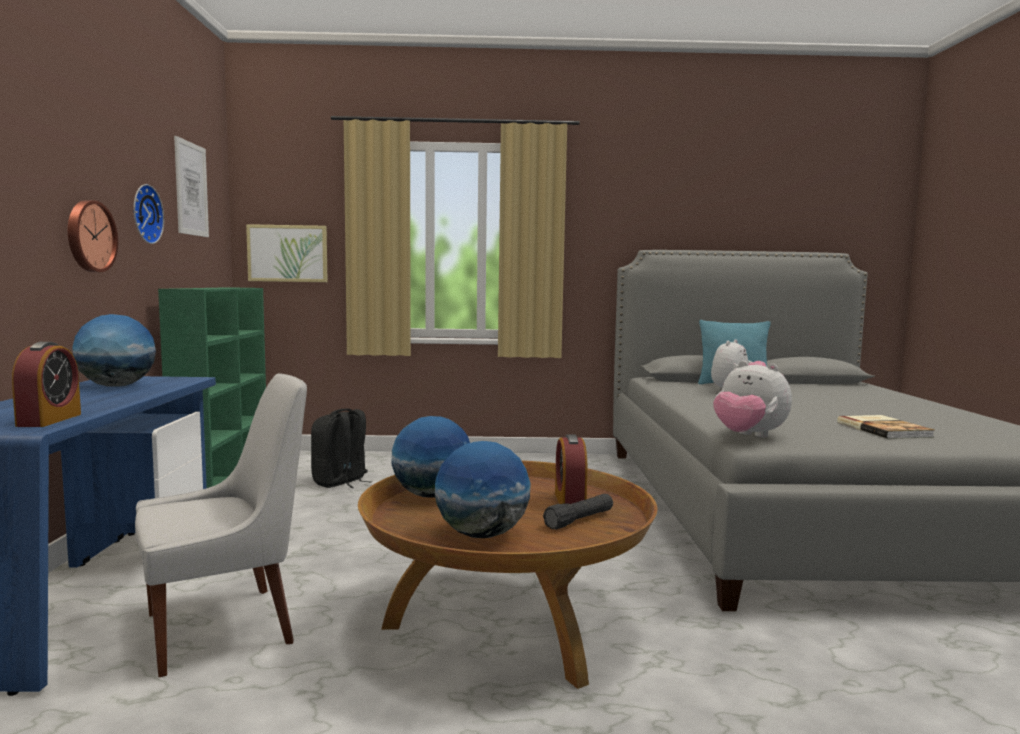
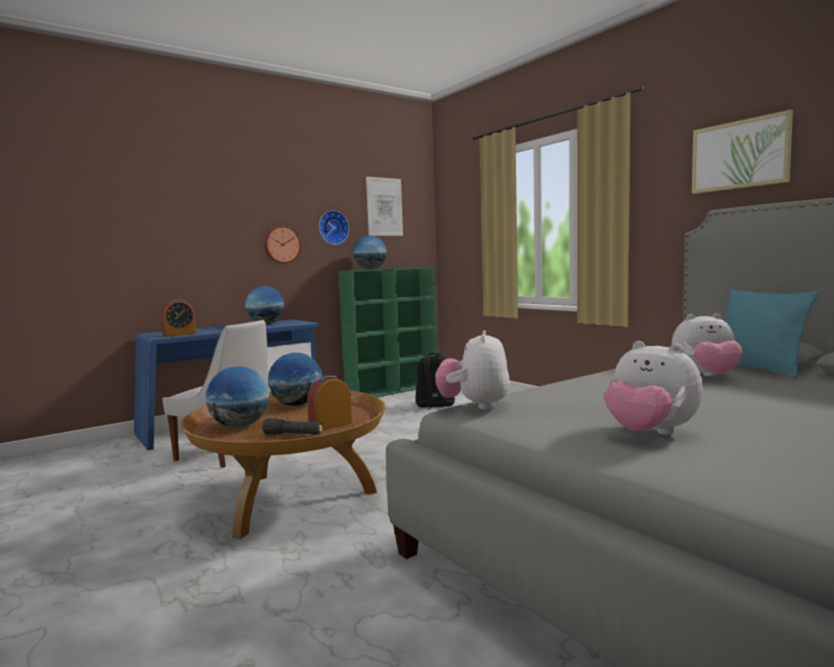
camera: 55 degrees right, 0 degrees up
picture [246,224,328,282] -> picture moved to [692,110,793,194]
book [837,415,934,439] -> plush toy [604,341,703,435]
none -> globe [353,235,387,269]

